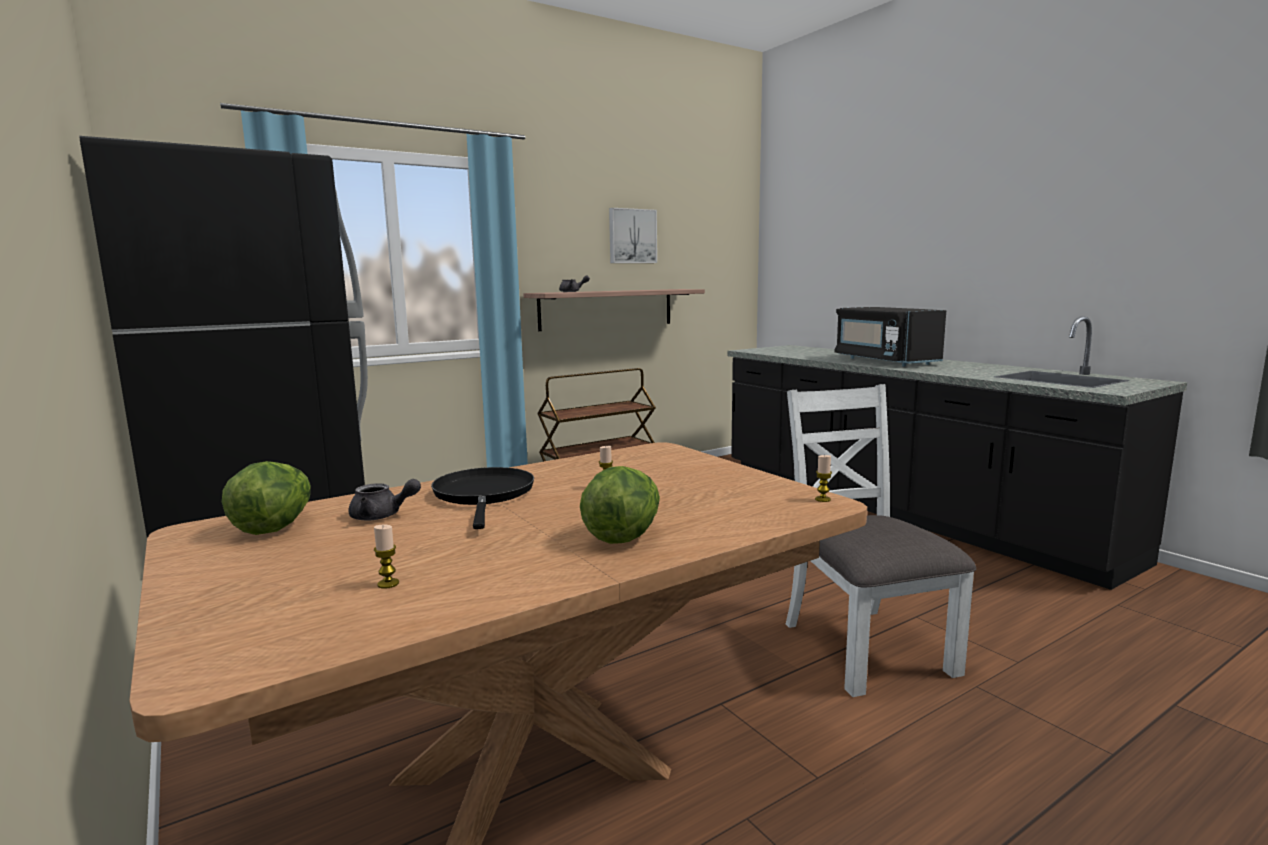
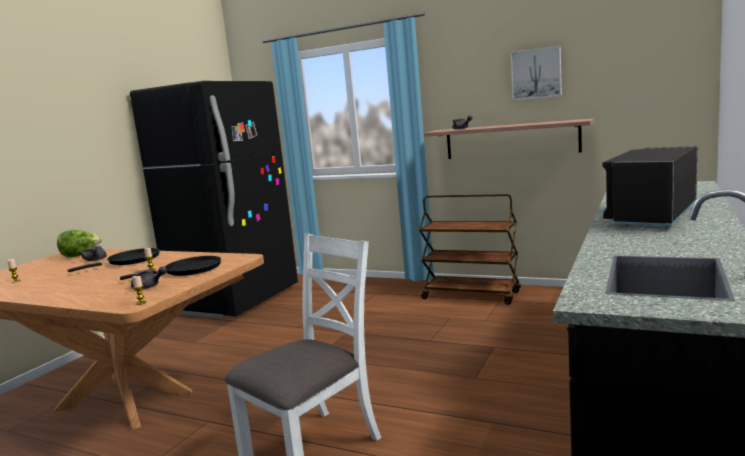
camera: 60 degrees right, 0 degrees up
lettuce [580,466,660,544] -> none
none -> black frying pan [120,256,221,280]
none -> grey teapot [131,266,167,289]

